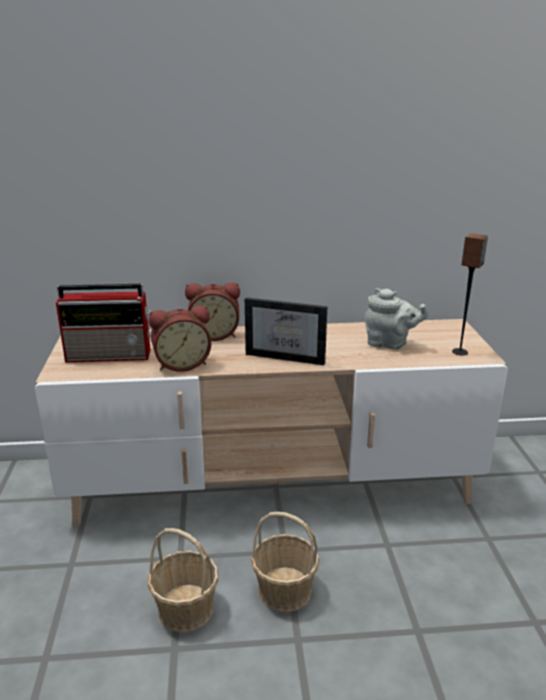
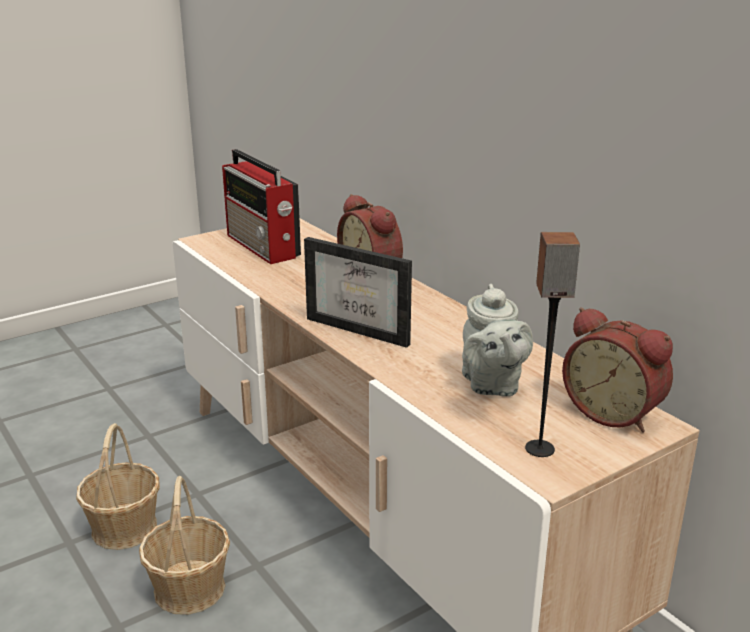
camera: 60 degrees right, 0 degrees up
alarm clock [149,305,211,372] -> alarm clock moved to [562,307,673,432]
picture frame [245,297,327,365] -> picture frame turned 45 degrees counterclockwise [304,237,412,348]

